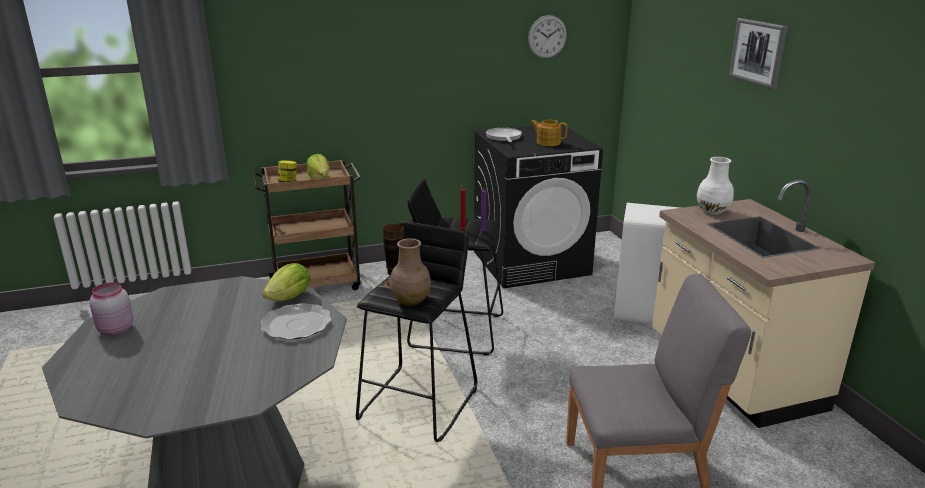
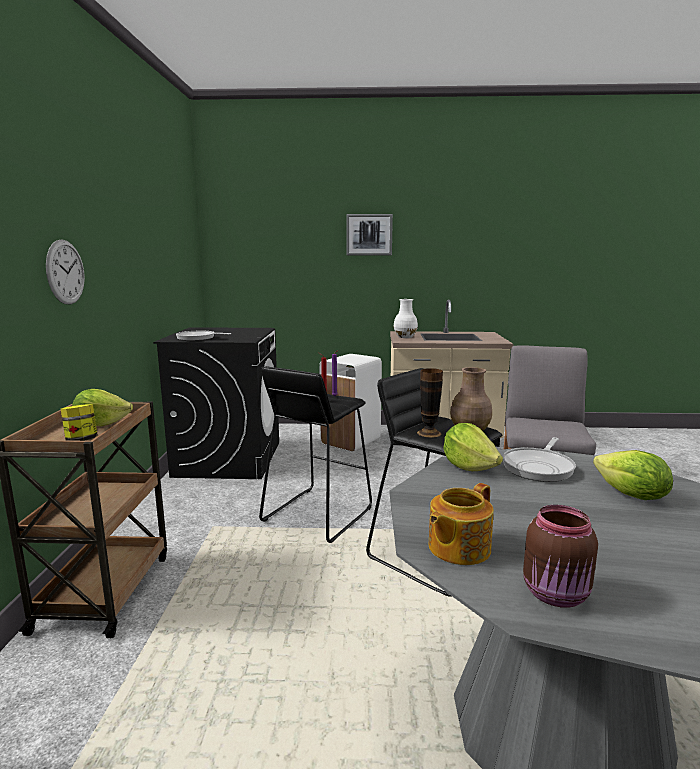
camera: 70 degrees left, 10 degrees down
pink jar [89,282,133,336] -> brown jar [523,505,598,608]
plate [261,303,332,340] -> frying pan [503,437,576,482]
wall clock [528,15,567,58] -> wall clock moved to [46,239,85,305]
teapot [530,120,567,146] -> teapot moved to [429,483,494,565]
none -> lettuce [593,450,673,500]

